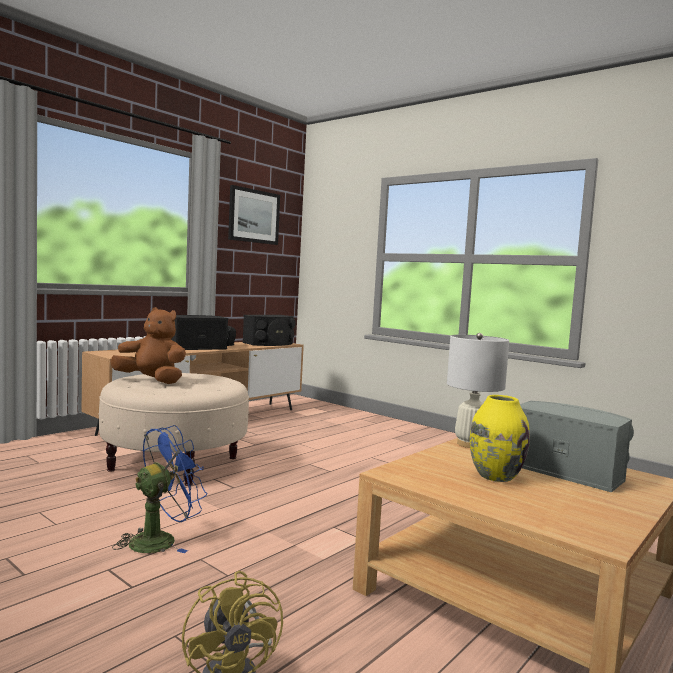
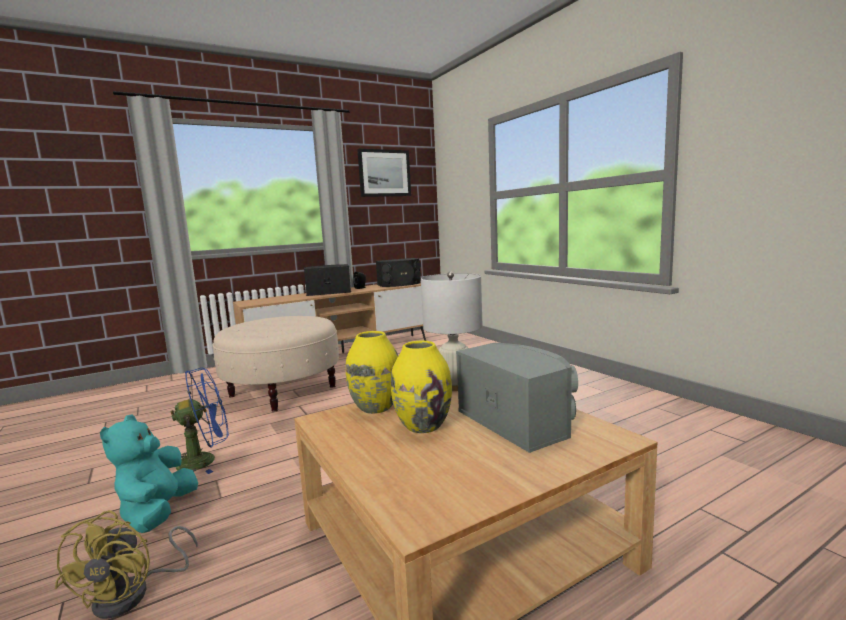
camera: 20 degrees right, 5 degrees up
brown plush toy [110,307,186,384] -> none
none -> turquoise plush toy [100,414,198,533]
none -> yellow vase [346,331,398,414]

